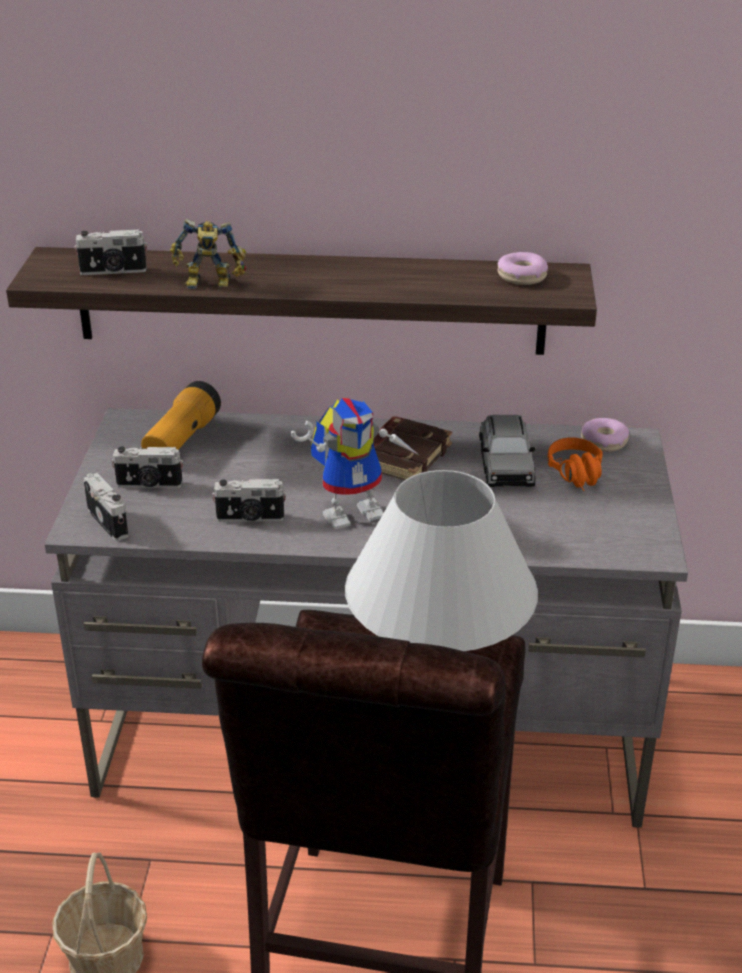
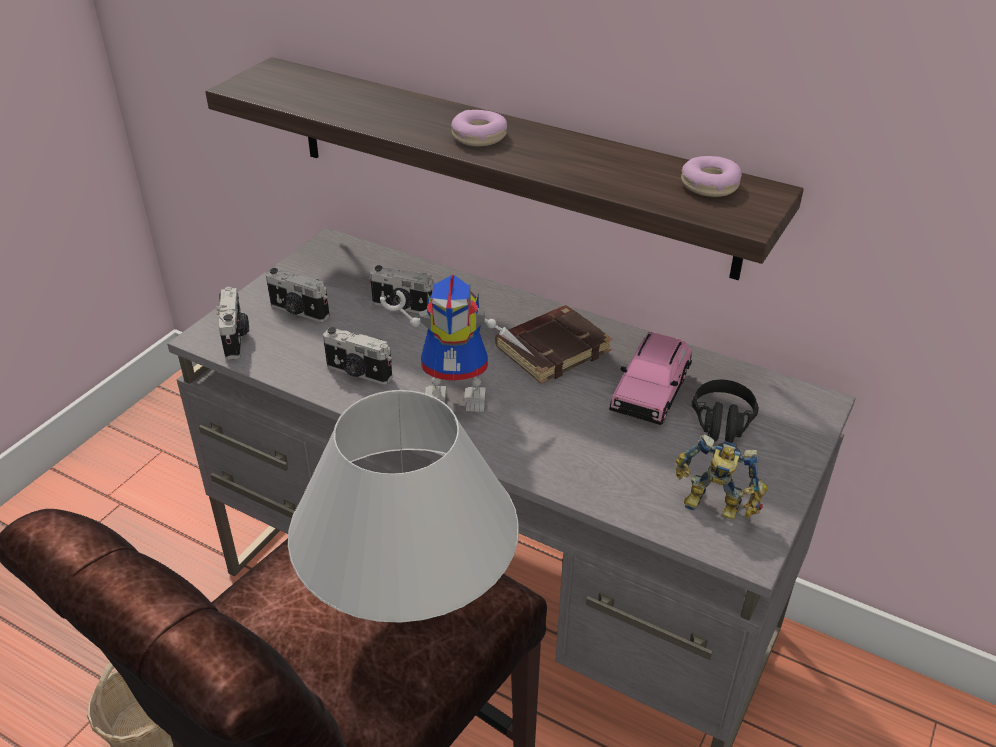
camera: 25 degrees right, 5 degrees up
camera [74,230,147,275] -> camera moved to [369,265,434,314]
flashlight [141,381,221,450] -> none
toy robot [170,219,246,289] -> toy robot moved to [676,434,768,520]
grey toy car [479,415,535,487] -> pink toy car [609,332,692,425]
orange headphones [548,437,603,491] -> black headphones [692,380,759,443]
donut [581,418,629,452] -> donut moved to [451,110,507,146]

